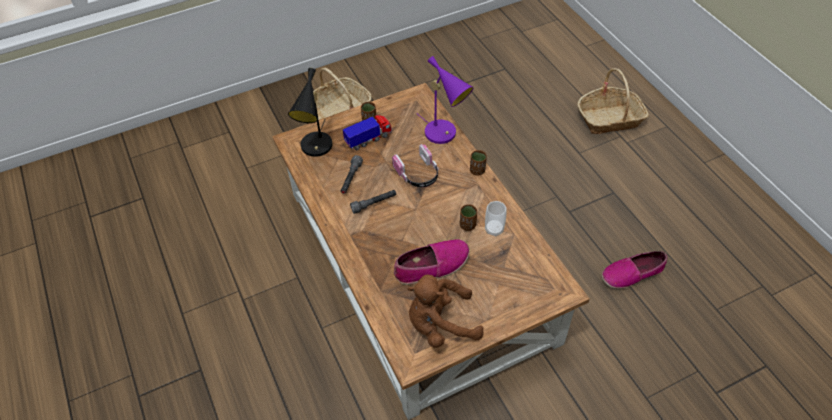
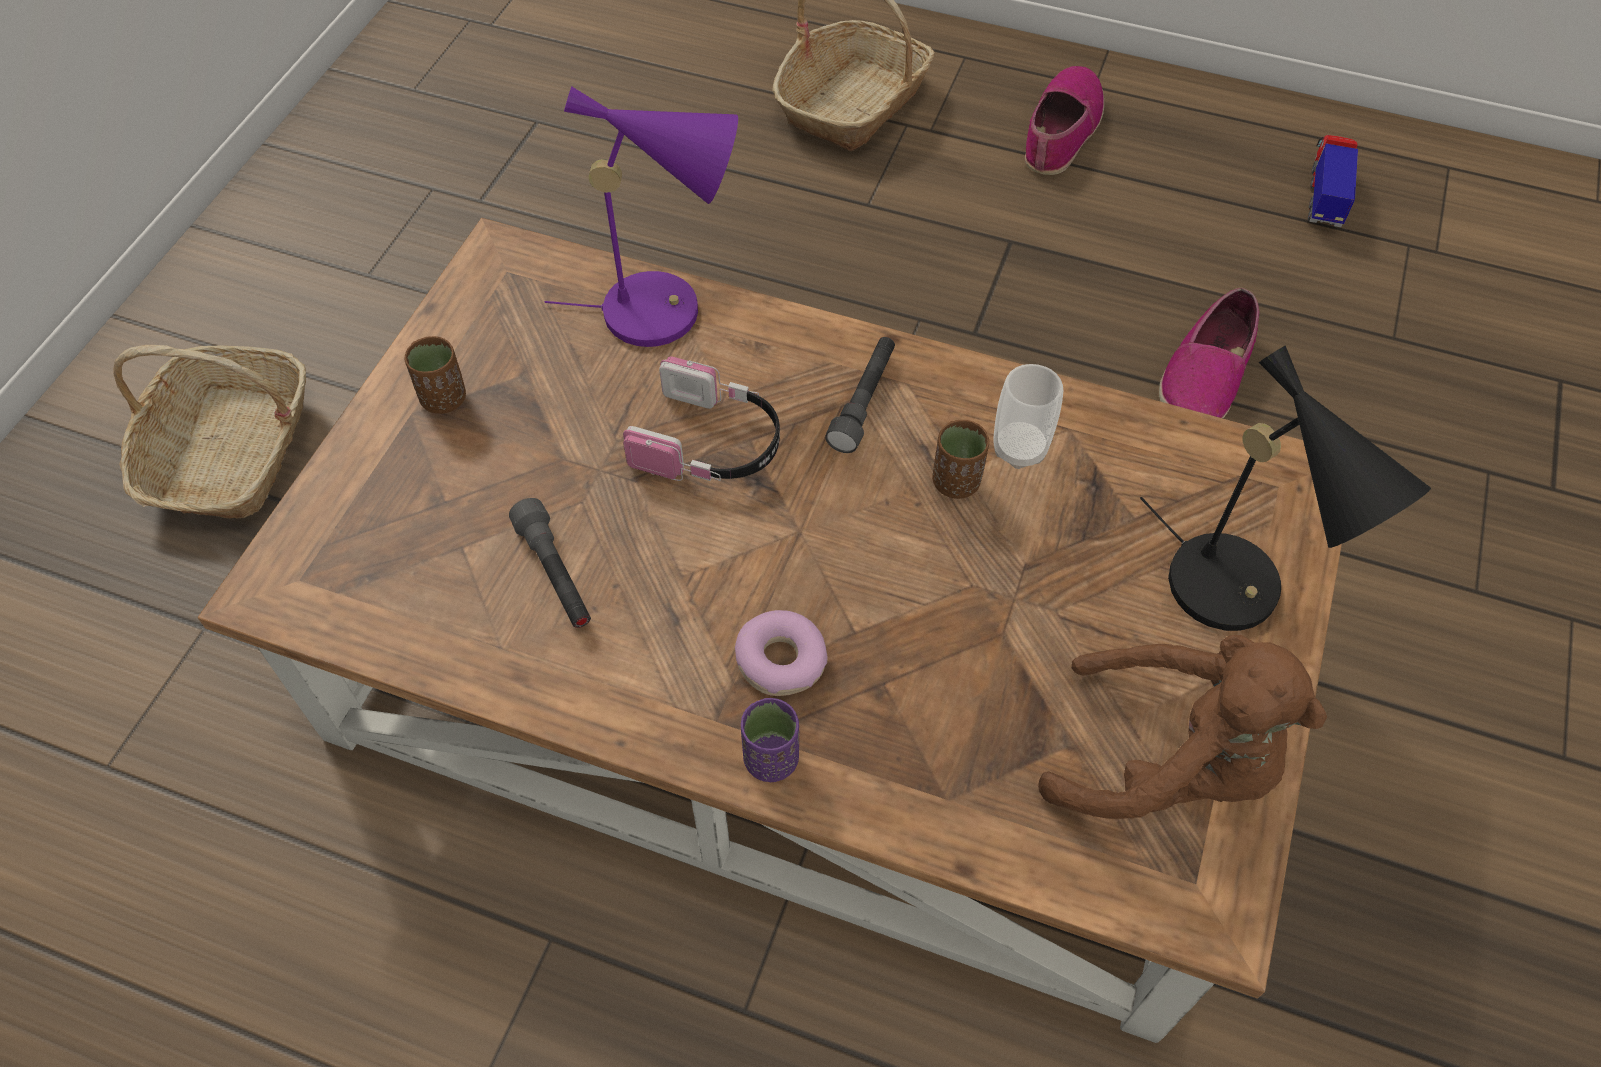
camera: 45 degrees left, 5 degrees up
black table lamp [288,68,332,157] -> black table lamp moved to [1140,345,1431,631]
toy truck [343,115,392,150] -> toy truck moved to [1308,135,1358,227]
grey flashlight [350,190,396,214] -> grey flashlight moved to [825,337,895,453]
shoe [394,239,470,285] -> shoe moved to [1025,66,1104,175]
brown plush toy [408,274,484,348] -> brown plush toy turned 105 degrees counterclockwise [1038,635,1327,819]
brown cup [470,150,487,176] -> none
none -> donut [735,610,828,696]
none -> purple cup [740,698,799,782]

